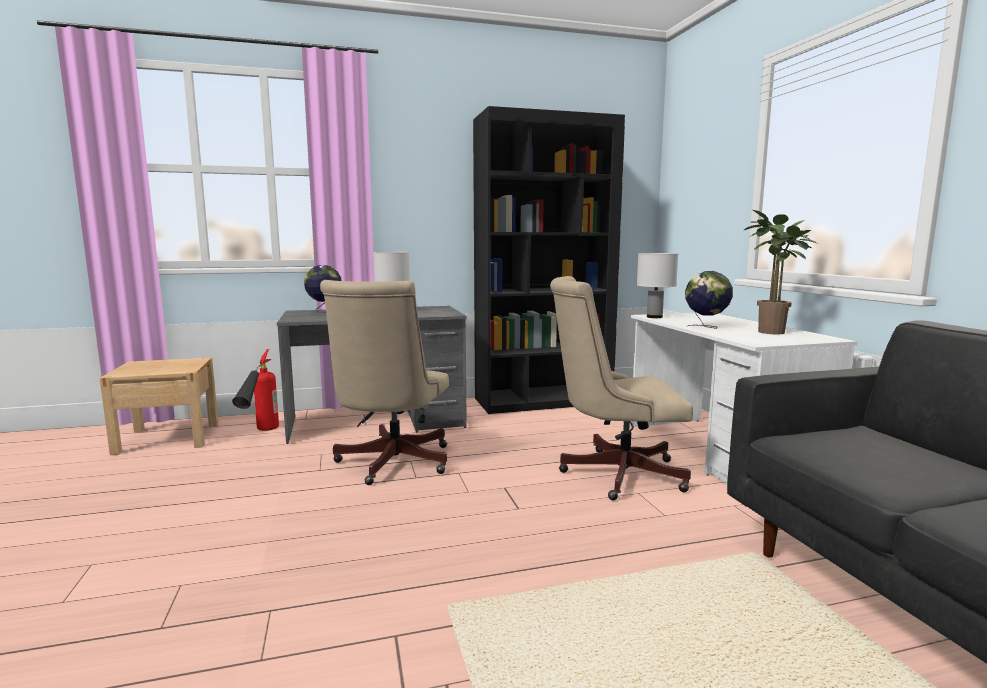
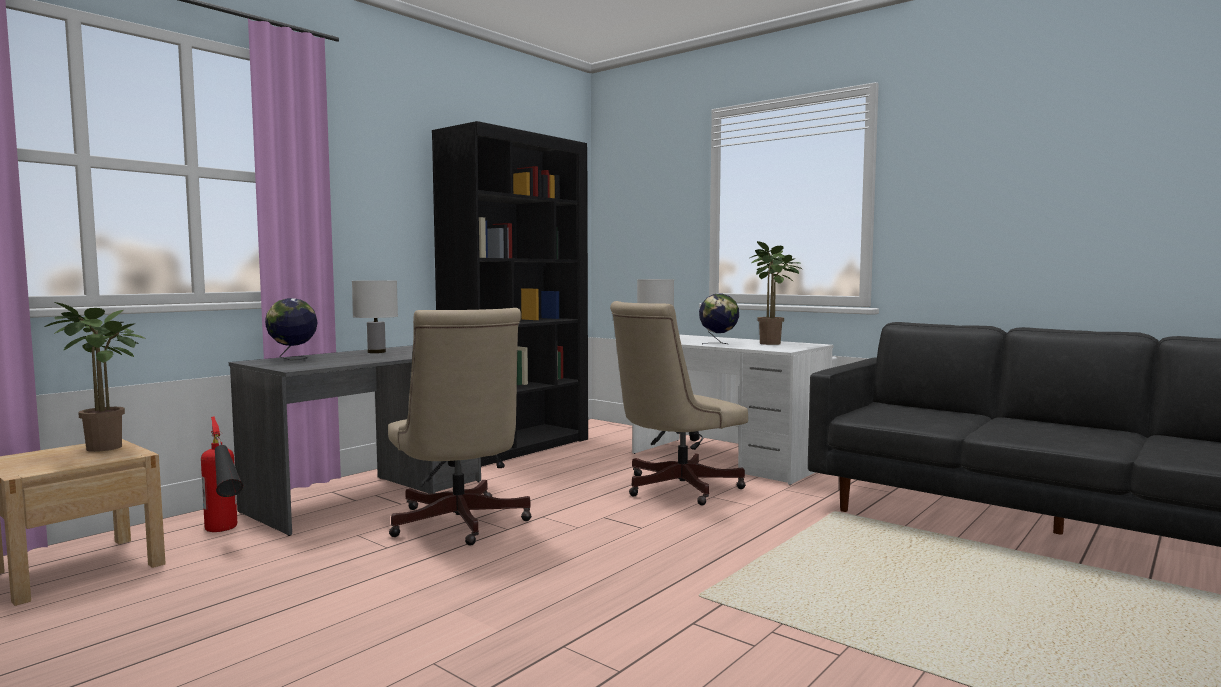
camera: 35 degrees left, 5 degrees down
none -> potted plant [45,302,146,452]

